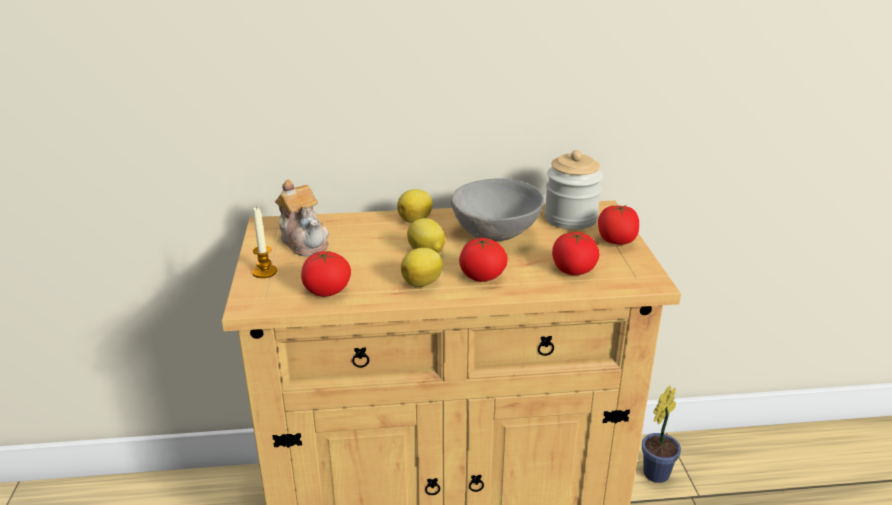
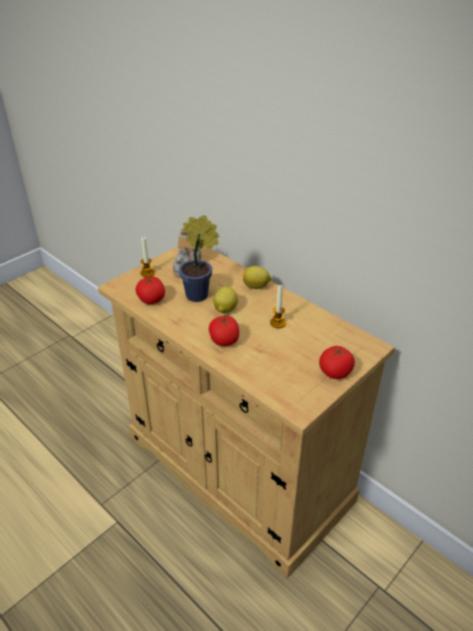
camera: 50 degrees right, 10 degrees up
lemon [401,248,443,287] -> none
grey bowl [451,178,544,242] -> candle [270,284,286,328]
jar [544,150,603,230] -> none
tomato [552,232,599,275] -> none
potted plant [642,385,681,483] -> potted plant moved to [179,215,219,302]

